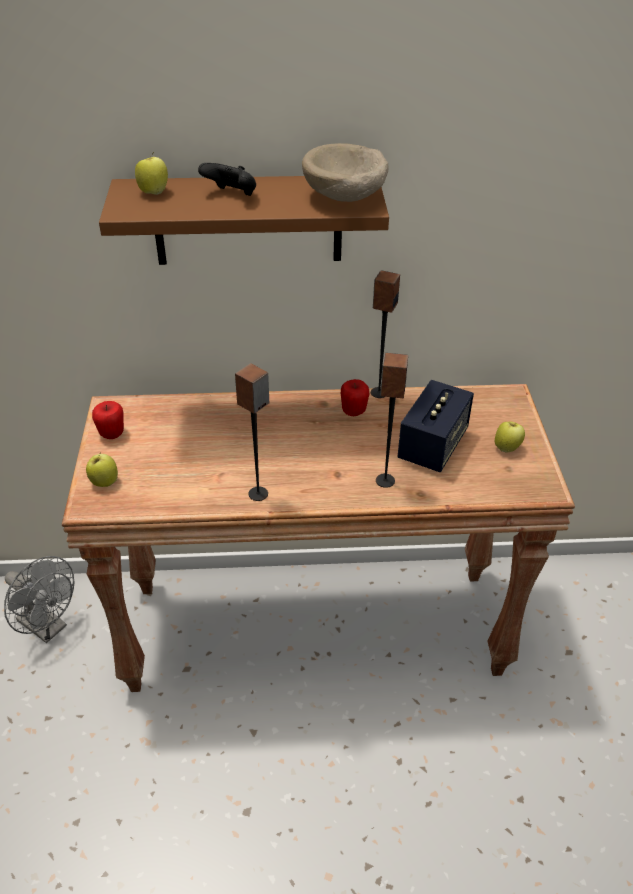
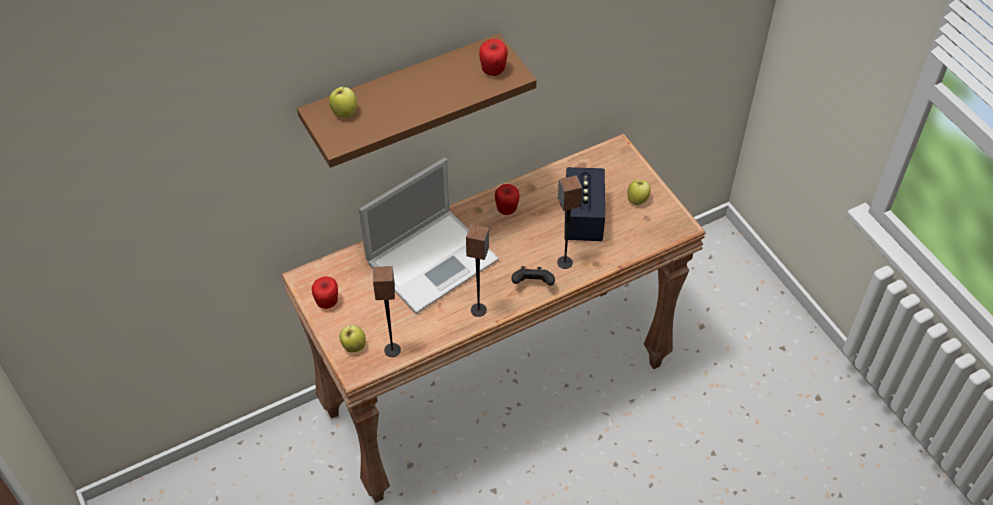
camera: 25 degrees left, 10 degrees up
grey fan [4,556,74,643] -> none
black game controller [198,163,256,196] -> black game controller moved to [511,266,555,286]
beige bowl [302,143,389,202] -> apple [479,39,508,76]
speaker [371,270,400,398] -> speaker moved to [373,266,401,357]
none -> laptop [359,157,499,314]

